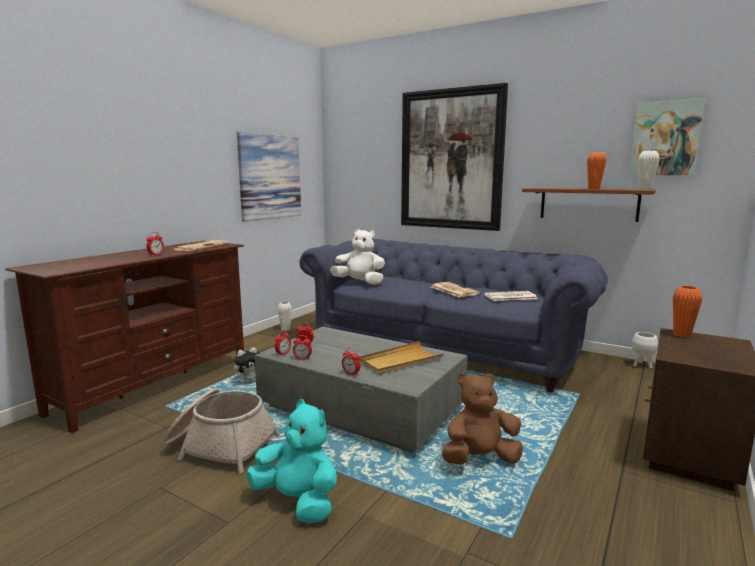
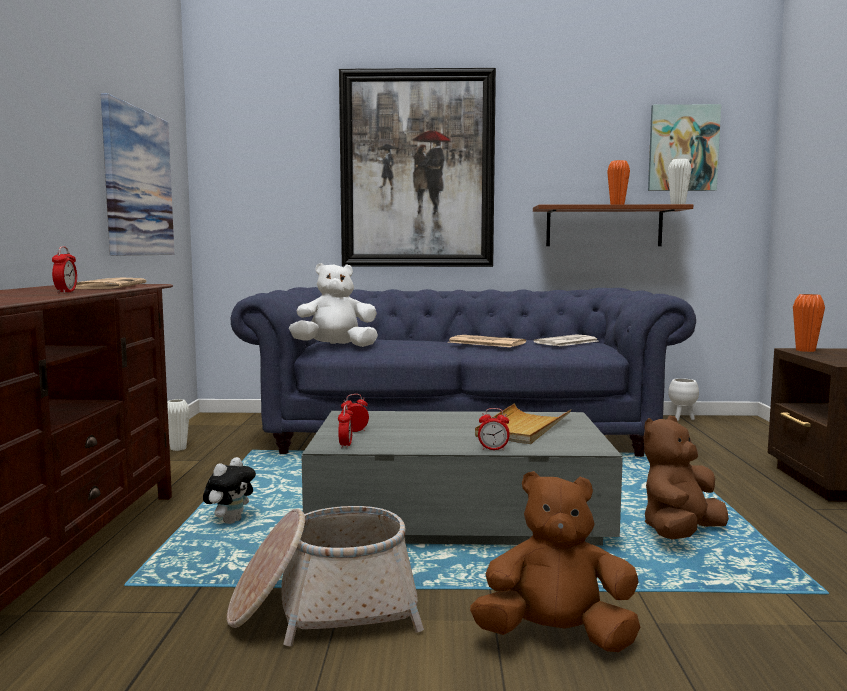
camera: 30 degrees left, 5 degrees down
turquoise plush toy [246,399,337,523] -> brown plush toy [470,471,640,652]
alarm clock [293,335,312,360] -> none

